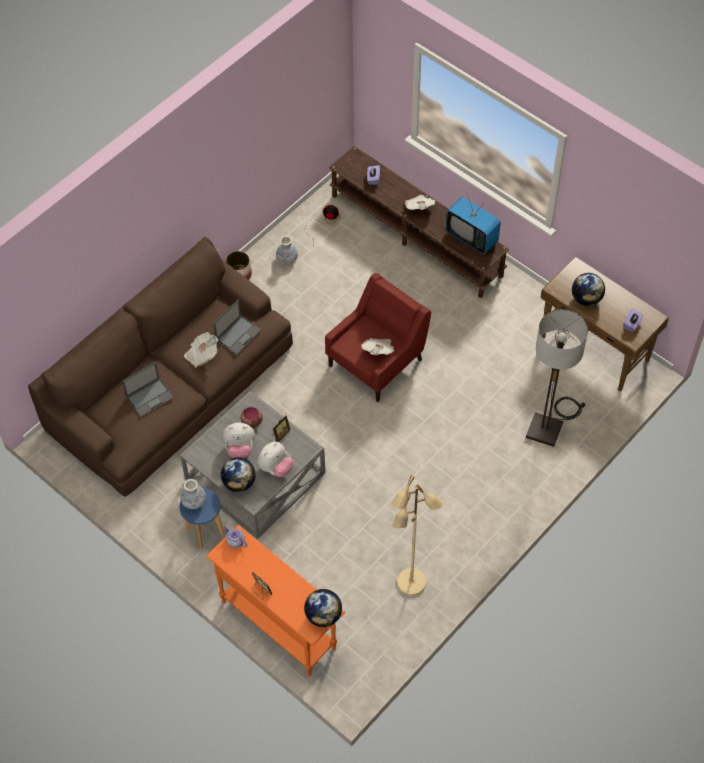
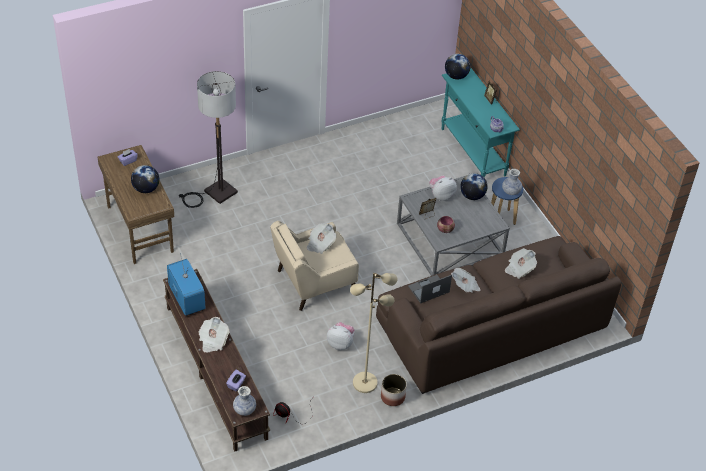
camera: 160 degrees left, 10 degrees down
laptop [122,362,174,417] -> newspaper [505,248,537,279]
orange console table [206,525,345,676] -> turquoise console table [441,67,520,178]
plush toy [223,423,255,458] -> plush toy moved to [327,322,355,350]
vase [276,236,298,264] -> vase moved to [233,386,256,416]
red armchair [325,273,431,402] -> beige armchair [270,221,359,311]
beige floor lamp [391,476,443,596] -> beige floor lamp moved to [350,273,398,393]

